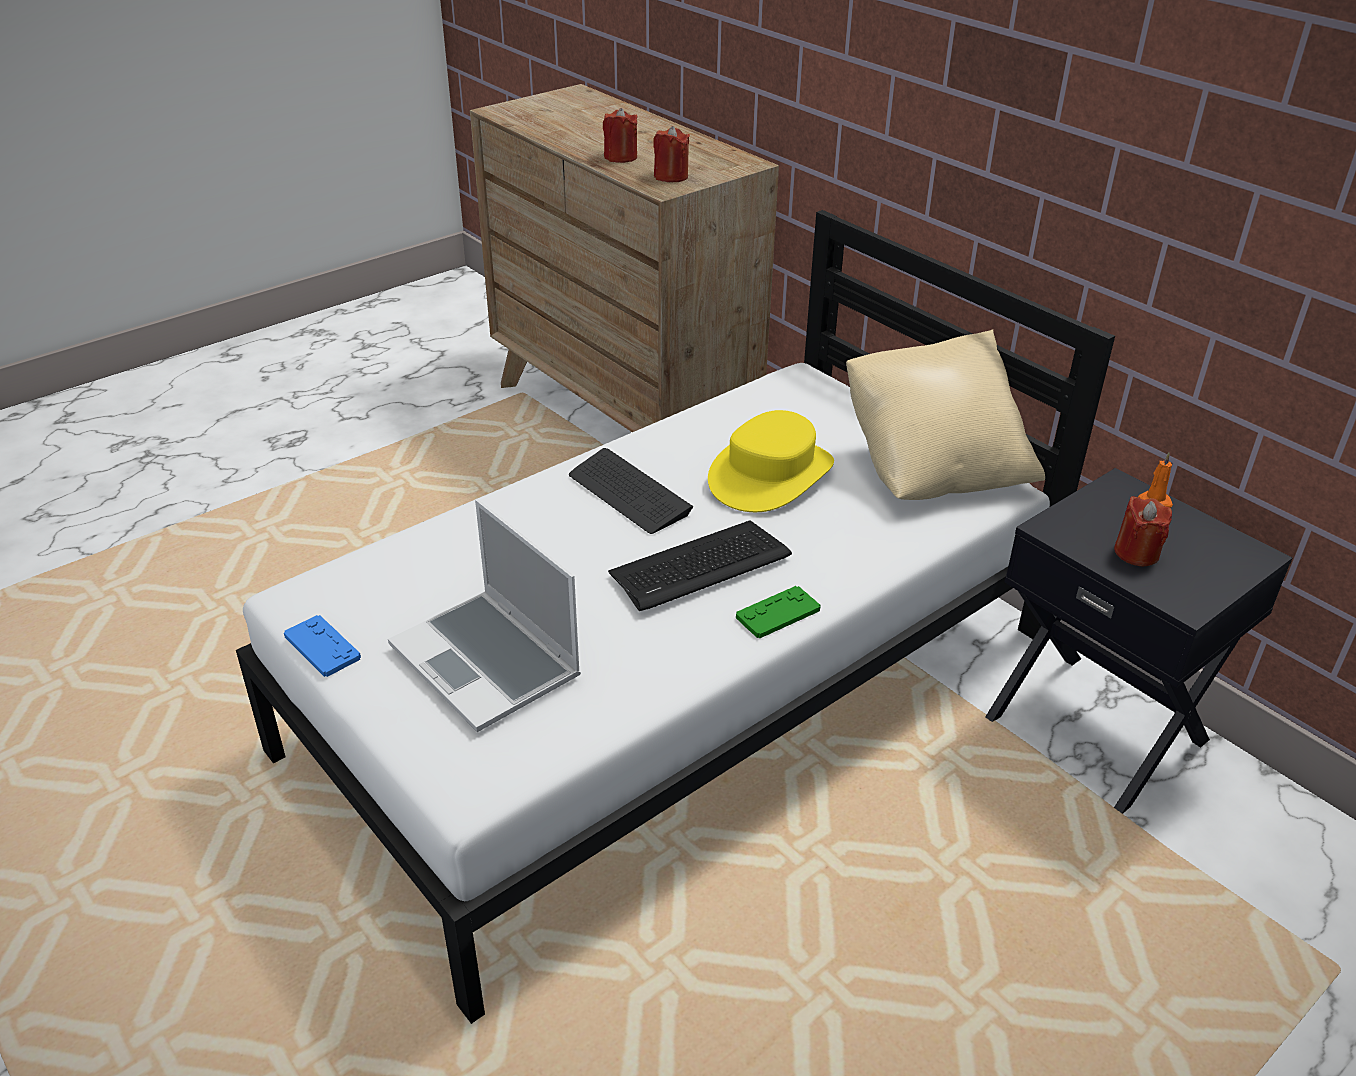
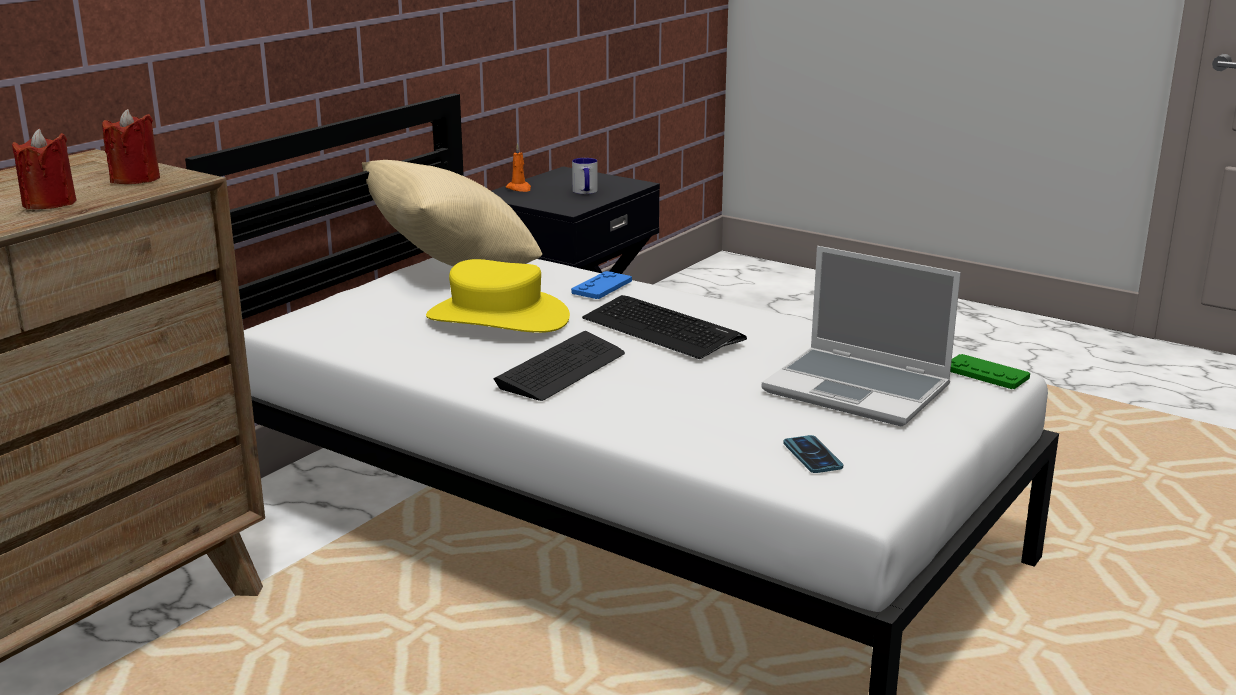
camera: 105 degrees left, 15 degrees down
blue game controller [284,615,361,677] -> blue game controller moved to [571,271,632,299]
laptop [388,499,581,732] -> laptop turned 90 degrees clockwise [762,246,961,426]
green game controller [736,586,821,638] -> green game controller moved to [950,354,1030,389]
red candle [1114,496,1172,566] -> mug [572,158,598,194]
none -> phone [783,435,843,473]

